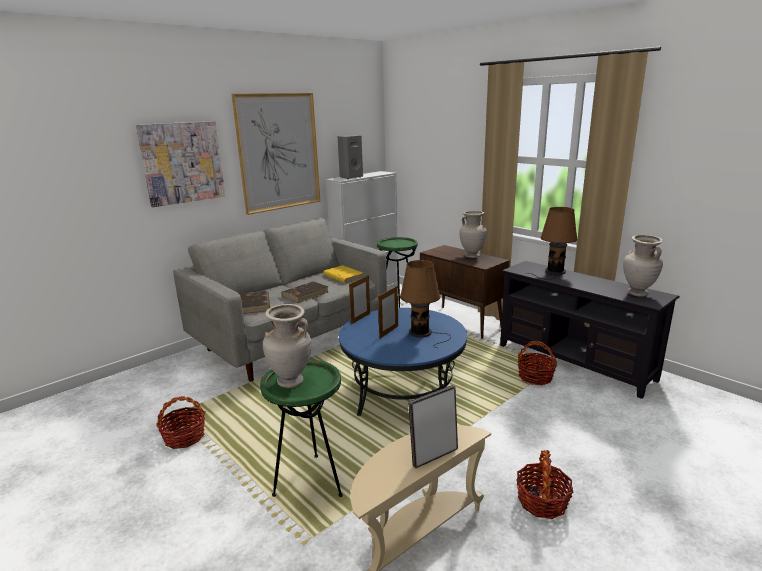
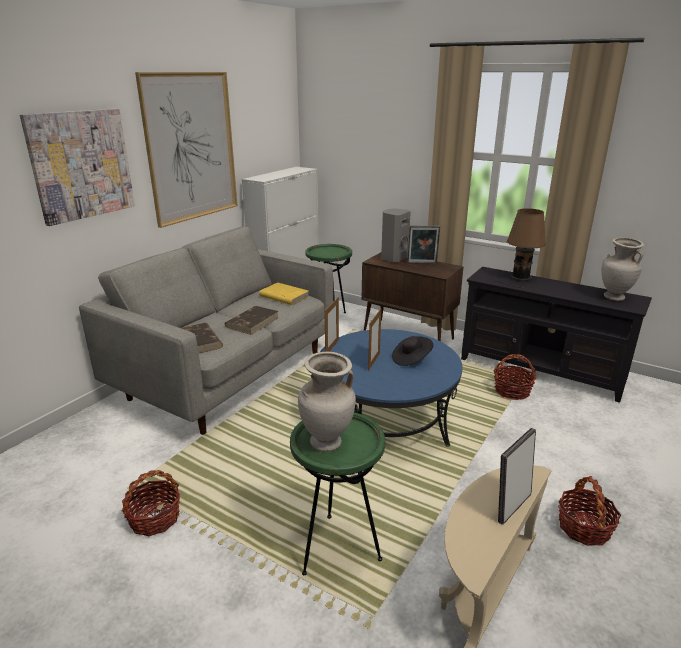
camera: 15 degrees left, 5 degrees up
grey speaker [338,135,363,179] -> grey speaker moved to [381,208,411,263]
brown table lamp [400,260,451,348] -> black hat [392,336,433,366]
beige vase [459,211,487,258] -> picture frame [407,226,440,264]

